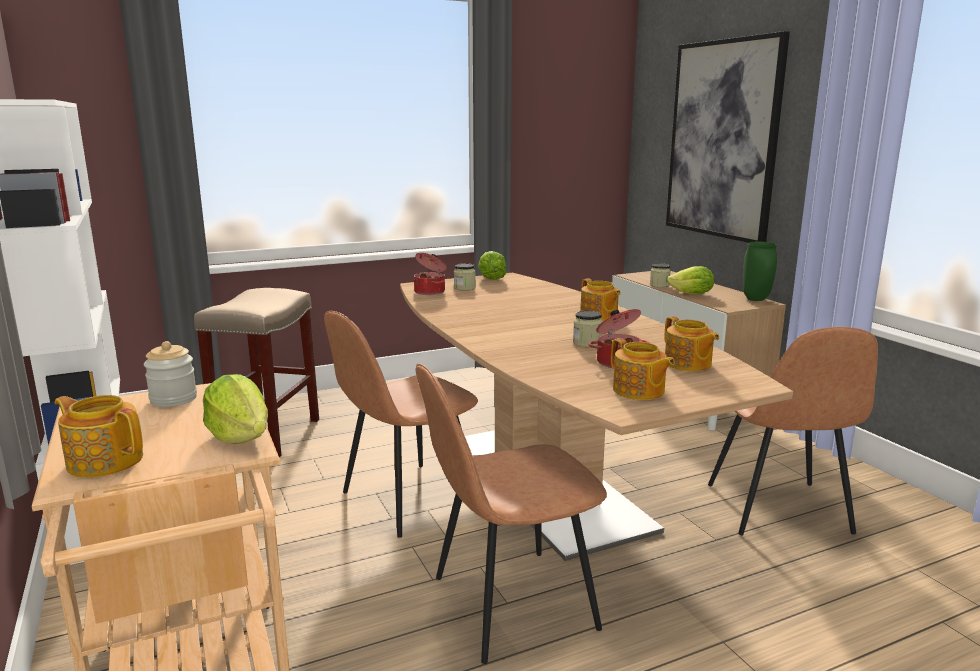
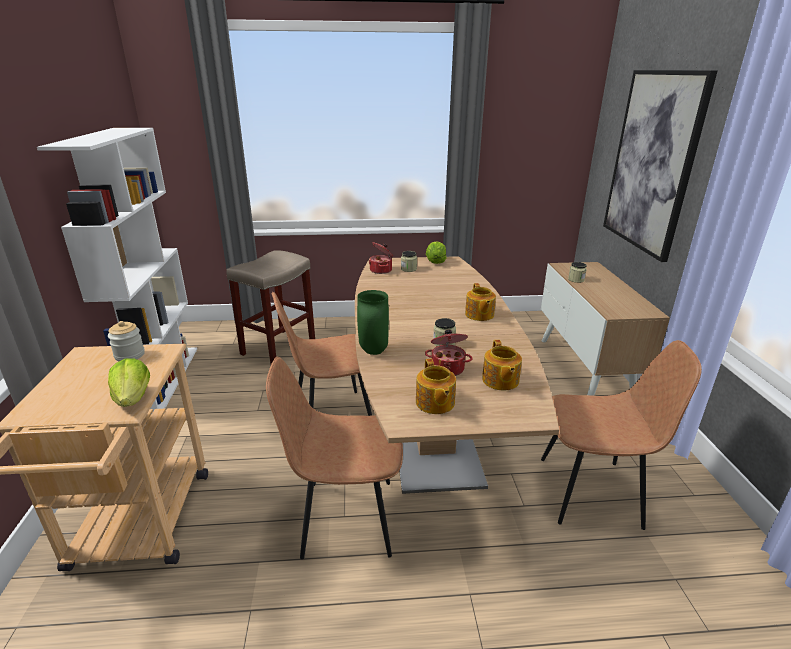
camera: 20 degrees right, 10 degrees up
teapot [55,395,143,478] -> none
lettuce [667,266,714,294] -> none
brown chair [708,327,878,535] -> brown chair turned 105 degrees counterclockwise [541,340,702,530]
green vase [743,242,777,301] -> green vase moved to [357,290,389,355]

